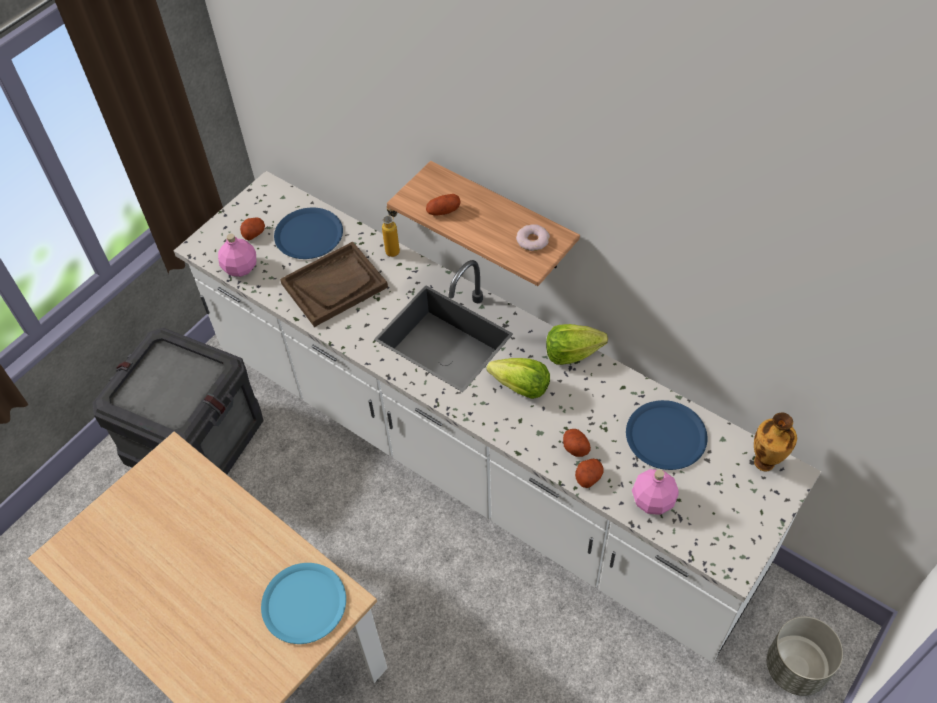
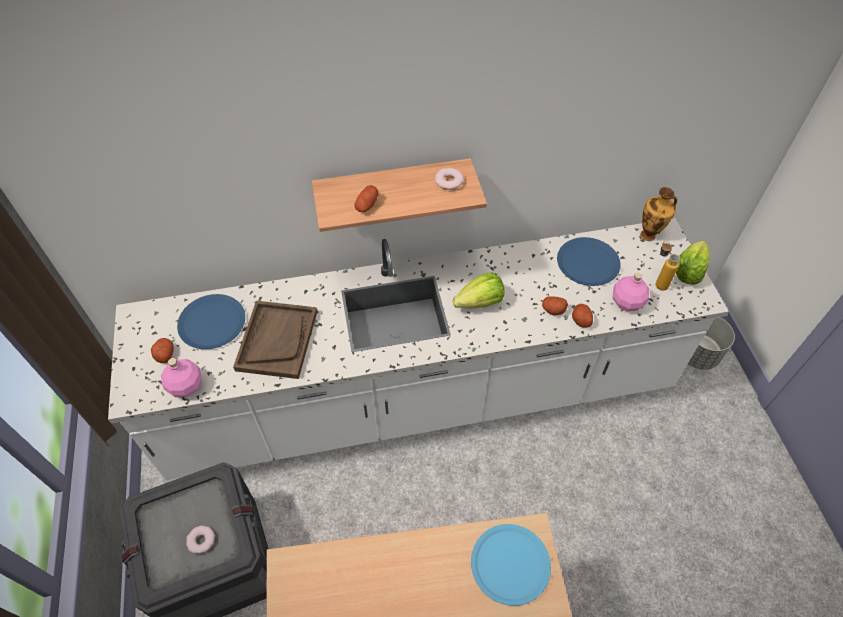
camera: 50 degrees left, 0 degrees up
bottle [382,207,400,257] -> bottle moved to [656,241,680,291]
lettuce [546,324,608,365] -> lettuce moved to [676,241,710,285]
none -> donut [186,525,215,554]

